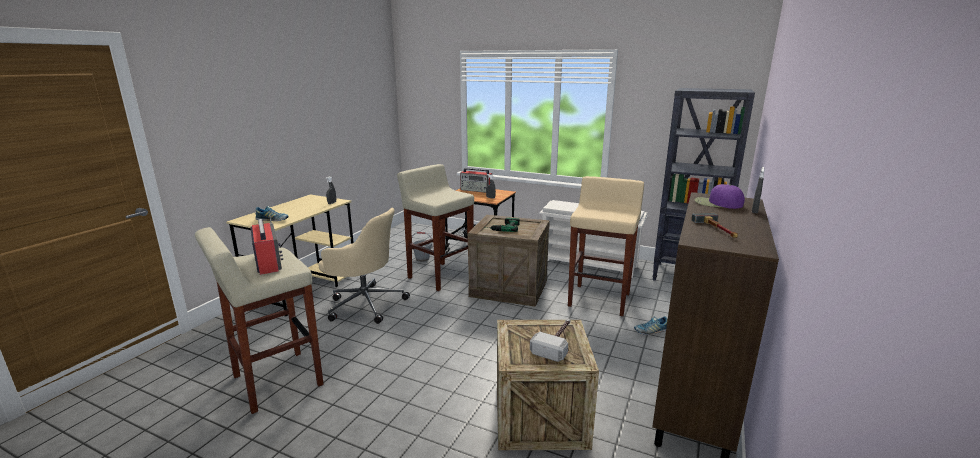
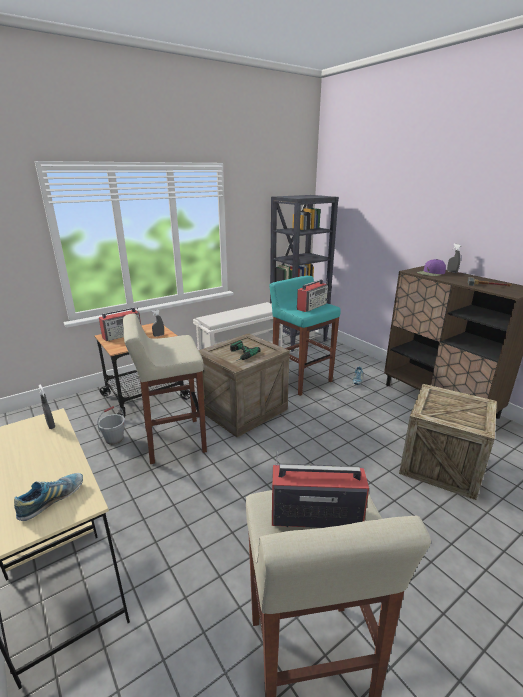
camera: 60 degrees left, 5 degrees up
beige office chair [318,208,410,324] -> none
hammer [530,319,571,362] -> none
beige stool [568,176,644,316] -> turquoise stool [269,276,341,396]
none -> radio [297,279,328,312]

